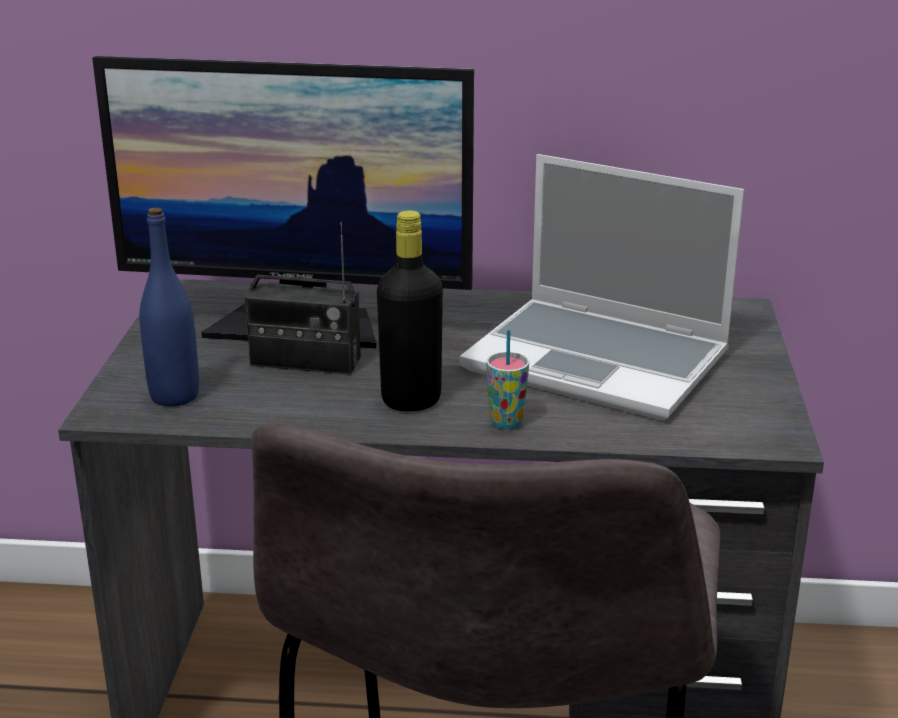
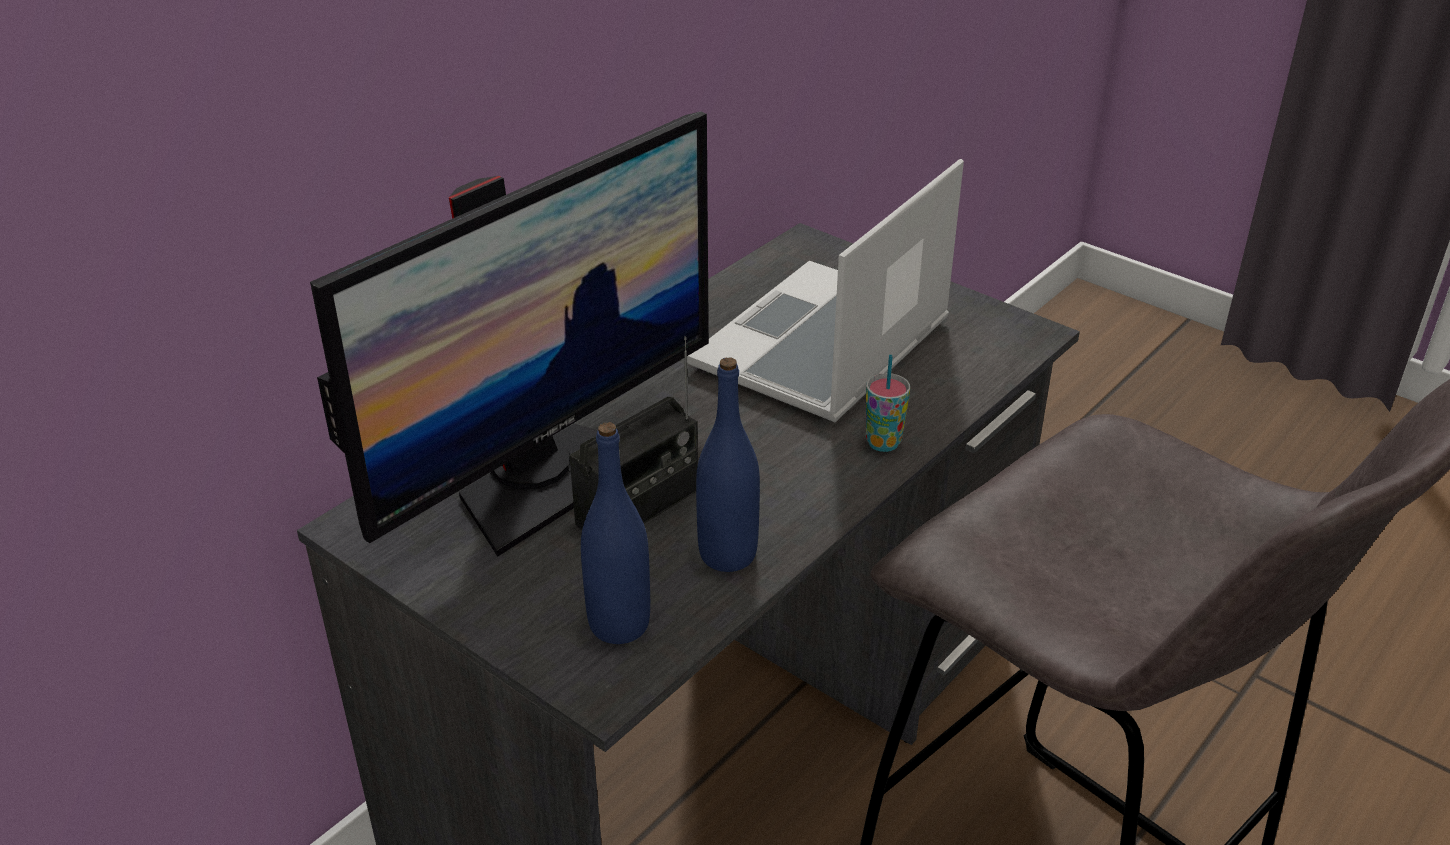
camera: 55 degrees left, 10 degrees up
black bottle [377,210,443,412] -> none
laptop [459,154,744,420] -> laptop turned 150 degrees clockwise [687,159,964,422]
none -> blue bottle [696,357,760,572]

